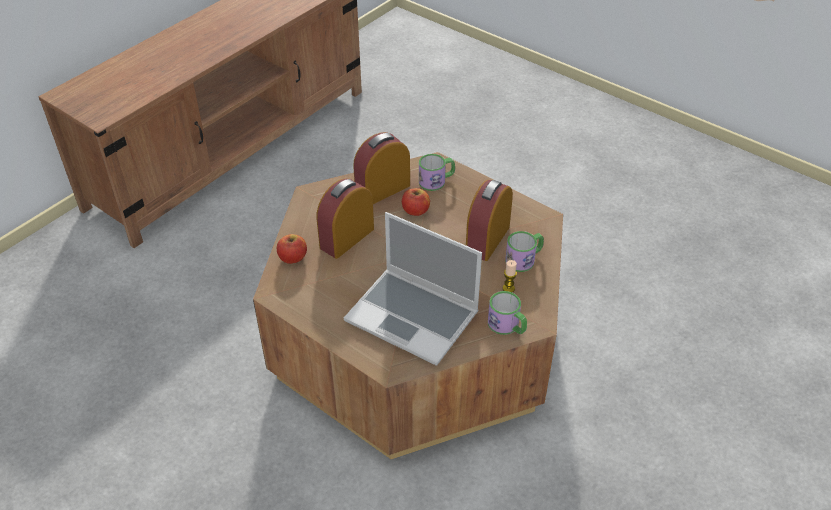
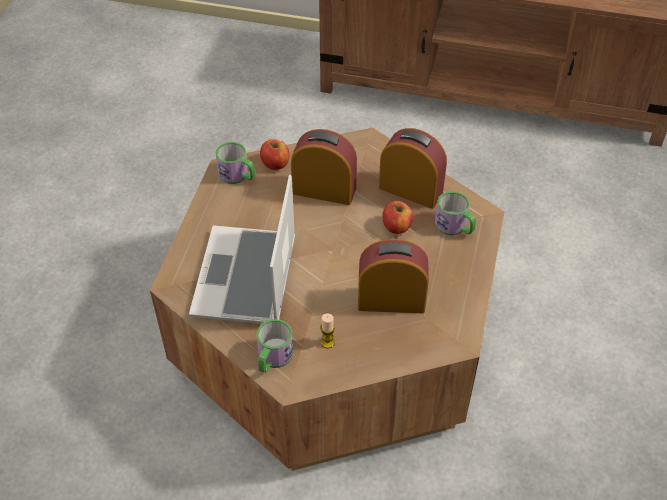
camera: 65 degrees right, 5 degrees up
mug [505,231,544,272] -> mug moved to [216,142,255,184]

